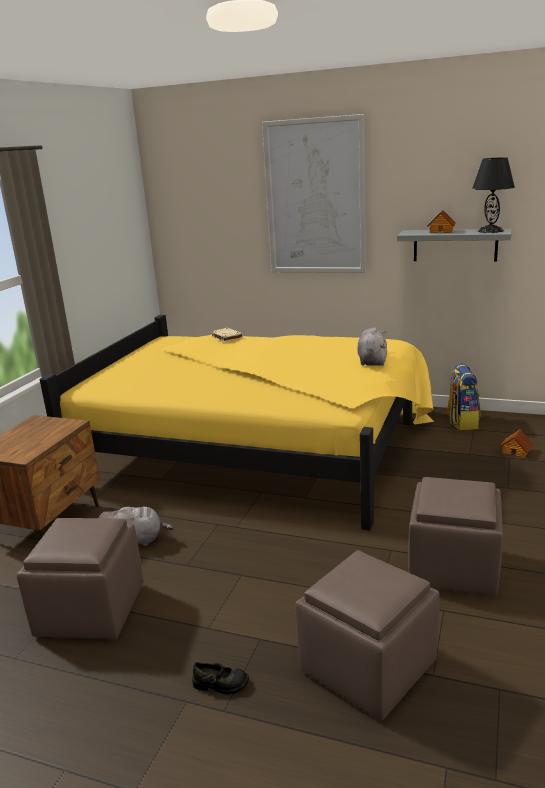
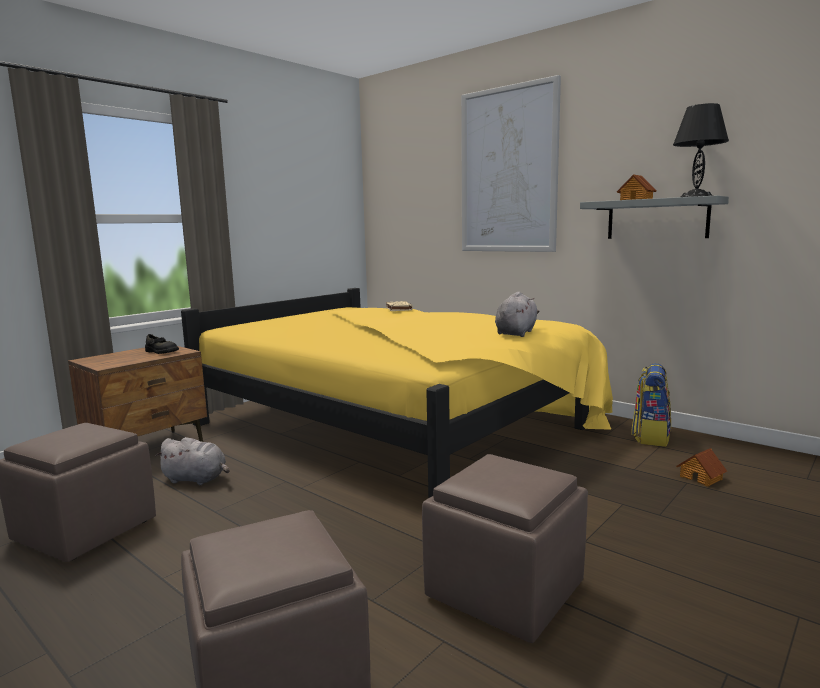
camera: 20 degrees right, 10 degrees down
black shoe [192,662,249,694] -> black shoe moved to [145,334,179,354]

